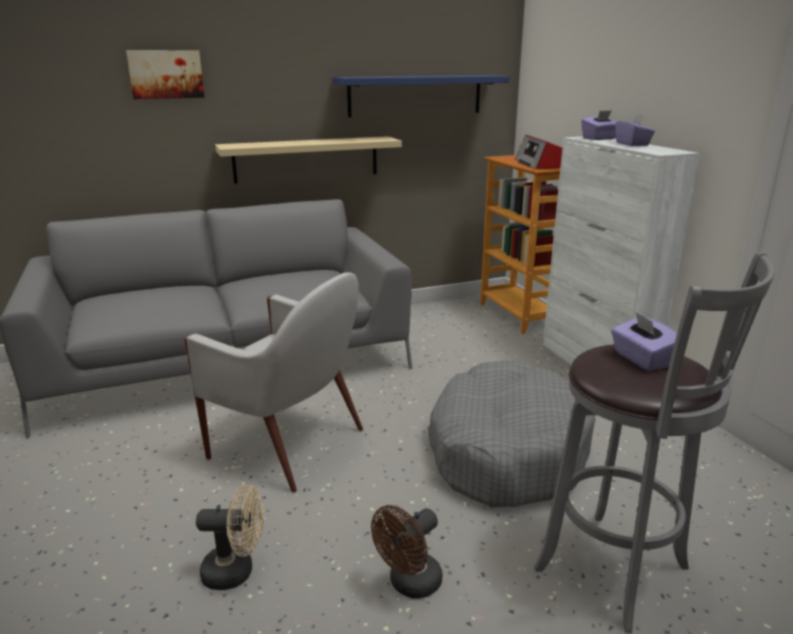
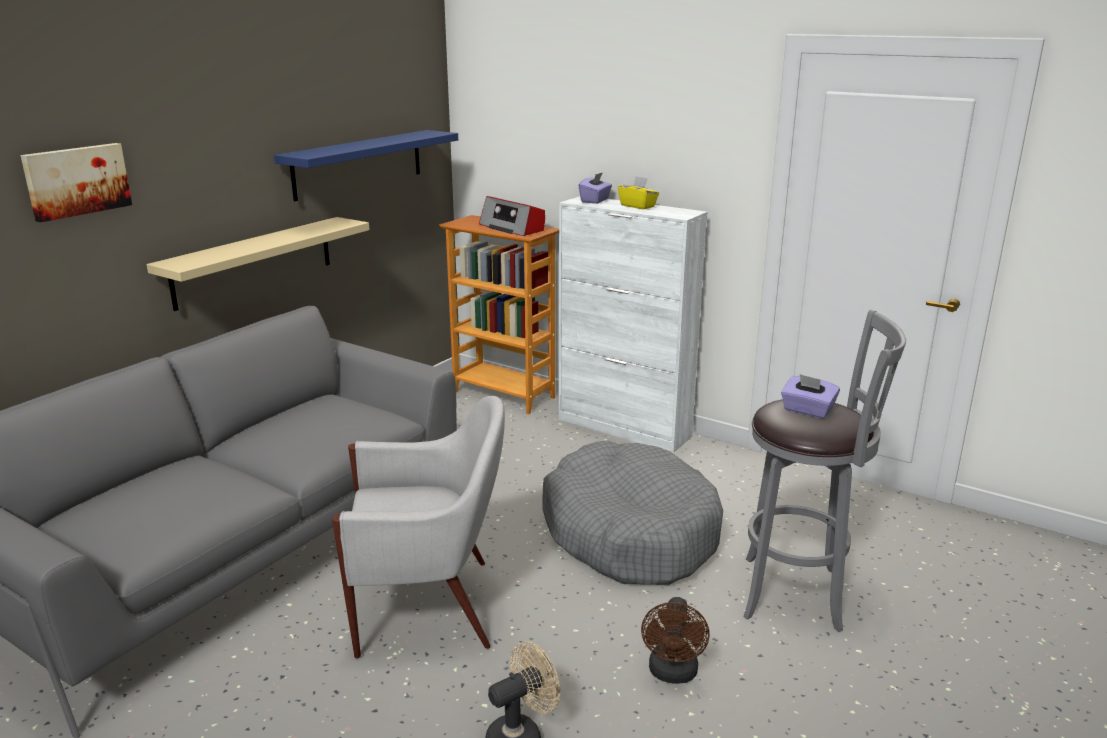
camera: 35 degrees left, 0 degrees up
purple tissue box [615,114,655,146] -> yellow tissue box [618,176,659,209]

